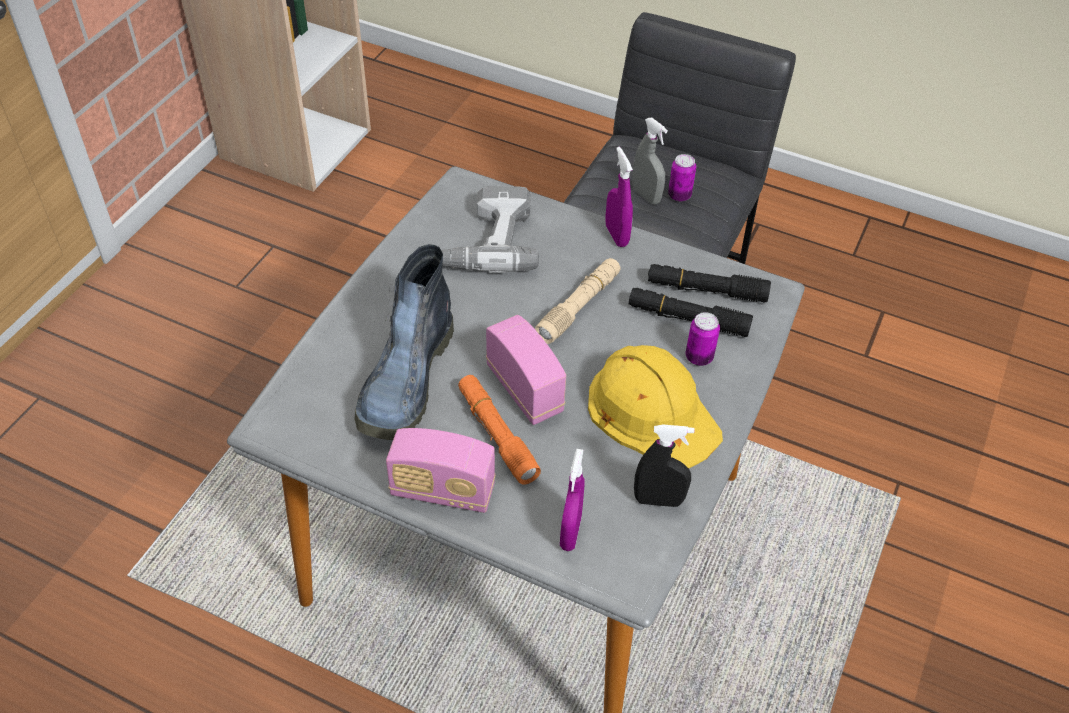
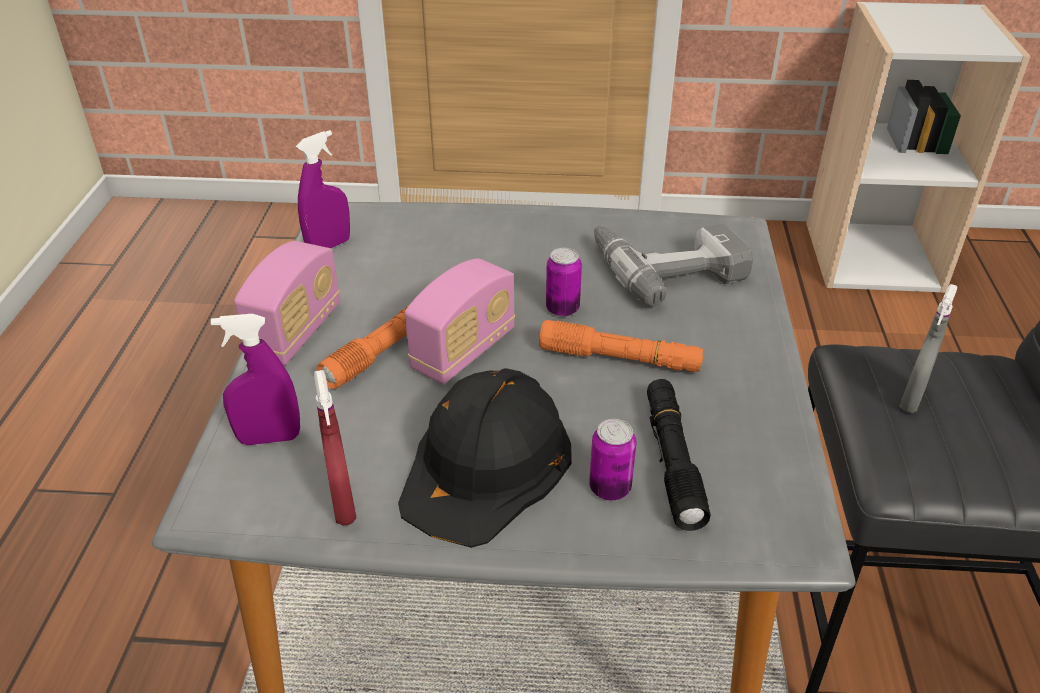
camera: 70 degrees right, 10 degrees down
boot [355,244,454,440] -> none
radio [386,428,495,513] -> radio turned 150 degrees counterclockwise [234,241,340,365]
beige flashlight [535,258,621,344] -> orange flashlight [539,320,703,372]
yellow hard hat [588,345,723,468] -> black hard hat [398,368,572,548]
purple spray bottle [605,147,633,247] -> purple spray bottle moved to [296,130,350,248]
black spray bottle [634,425,694,507] -> red spray bottle [314,370,357,525]
black flashlight [648,264,771,303] -> none
can [668,154,696,202] -> can moved to [546,248,582,317]

